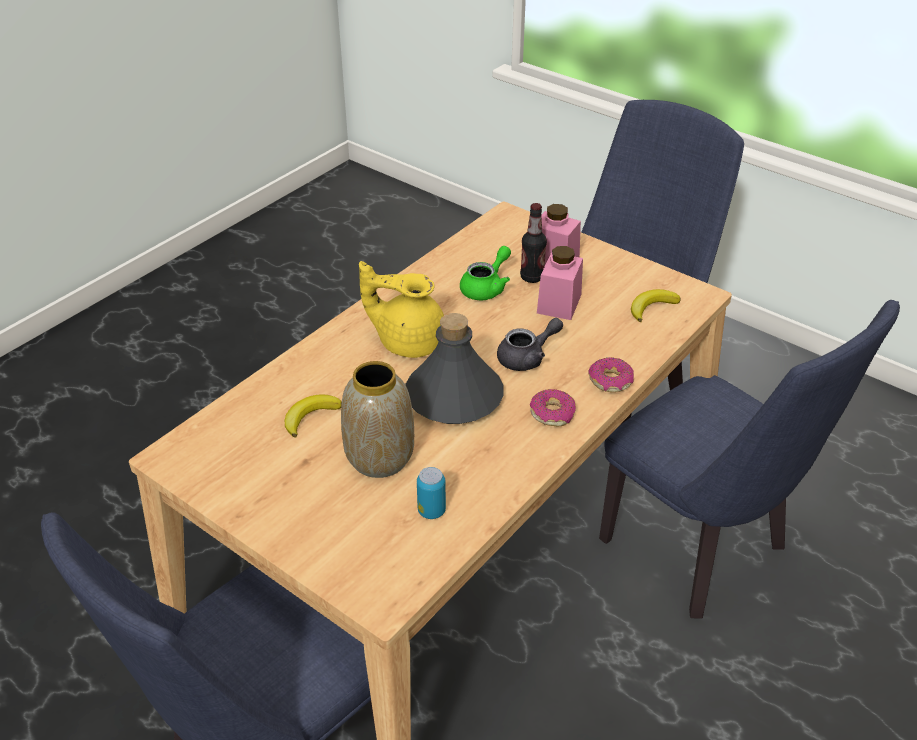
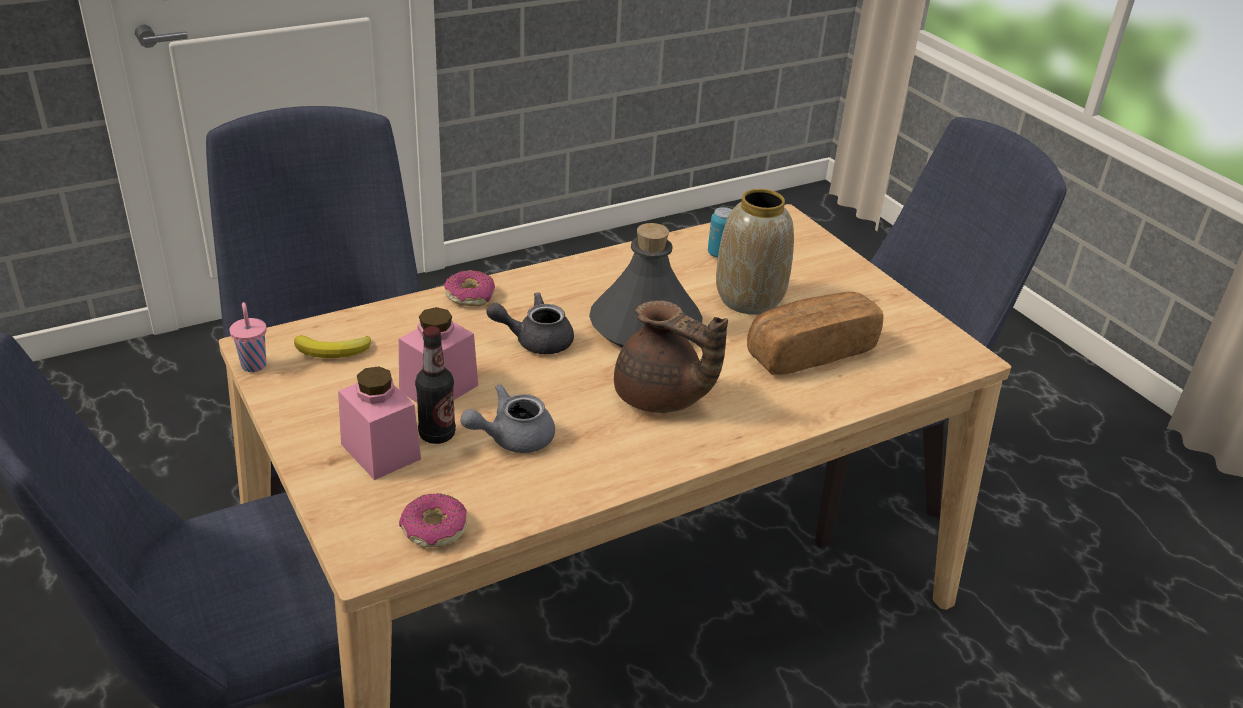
camera: 160 degrees left, 5 degrees down
banana [285,394,342,438] -> bread [747,292,884,375]
yellow teapot [359,261,444,358] -> brown teapot [614,301,728,413]
green teapot [460,246,511,300] -> grey teapot [460,384,555,453]
donut [530,389,576,427] -> donut moved to [399,493,467,547]
none -> pink cup [229,302,267,372]

